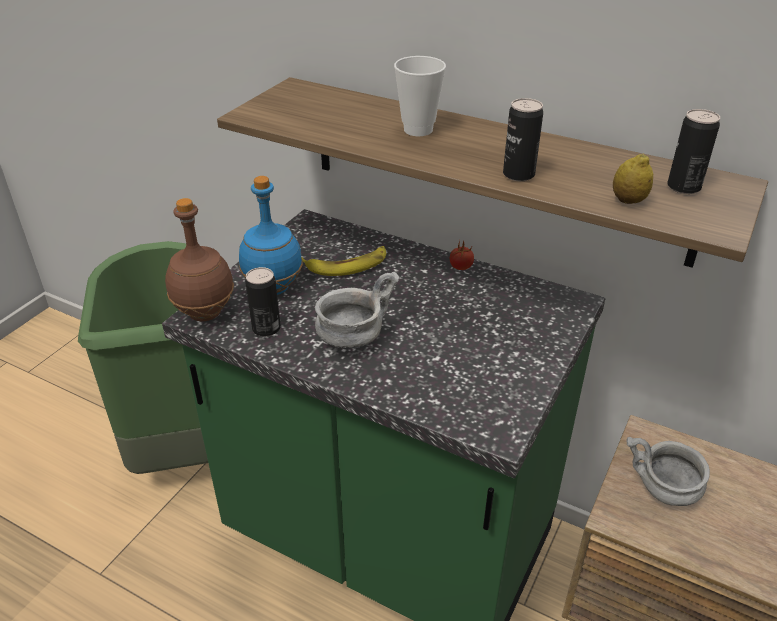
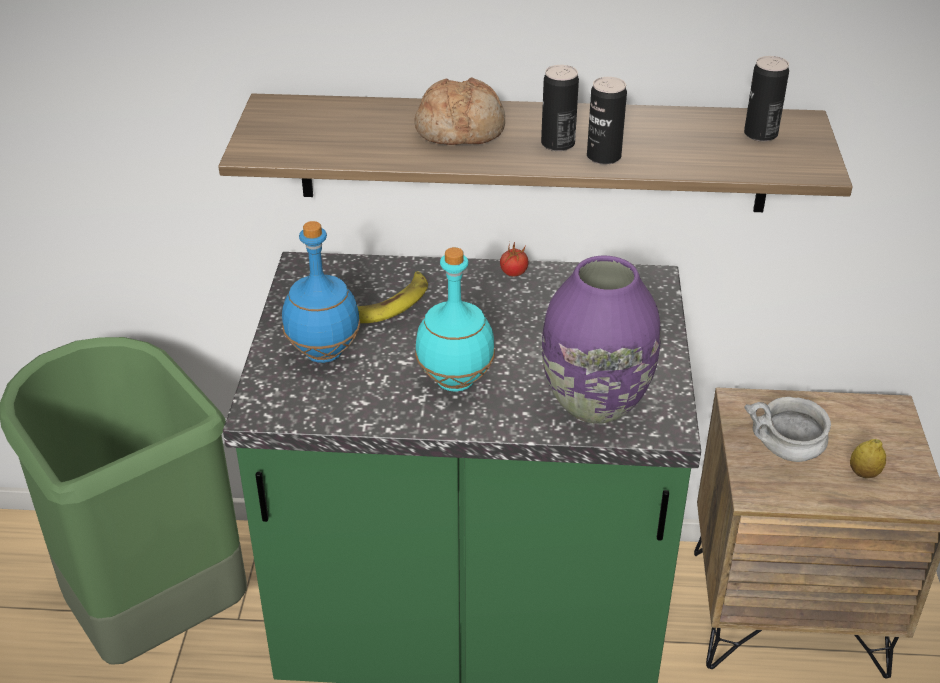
camera: 25 degrees left, 0 degrees up
brown bottle [165,198,234,321] -> none
can [245,267,281,336] -> can moved to [541,65,579,151]
grey bowl [315,272,400,349] -> turquoise bottle [415,247,495,391]
cup [394,56,446,136] -> bread [414,77,505,145]
lemon [613,153,653,204] -> lemon moved to [850,439,886,478]
none -> purple vase [542,256,661,424]

